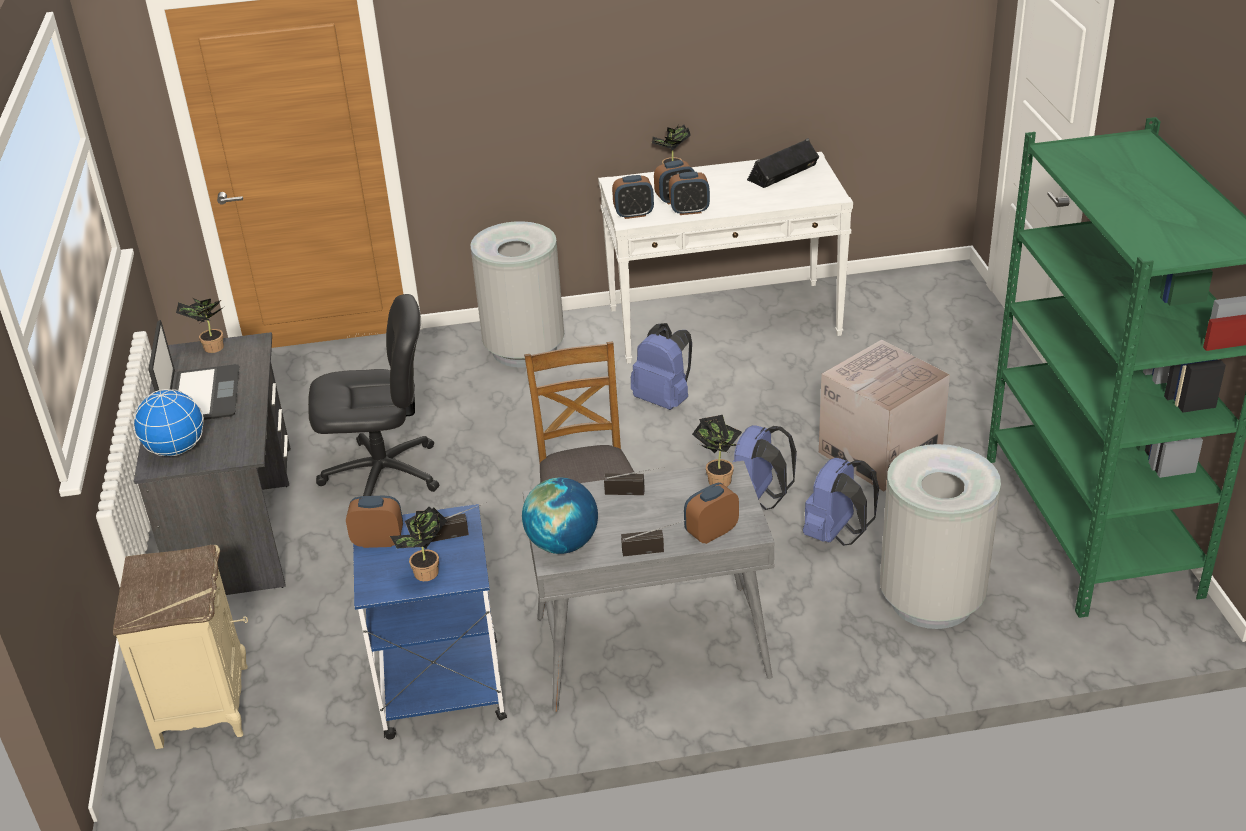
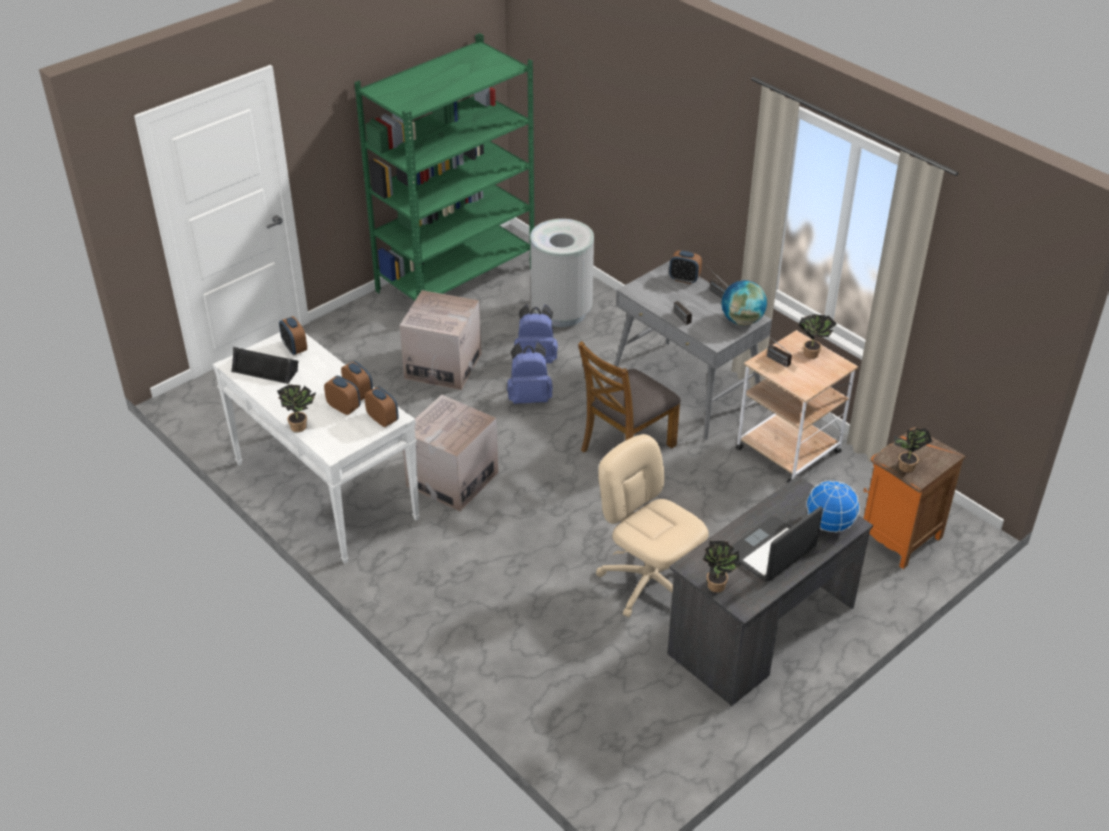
camera: 125 degrees left, 5 degrees up
beige nightstand [113,545,248,749] -> orange nightstand [863,427,966,569]
black office chair [308,294,440,496] -> beige office chair [596,434,709,617]
alarm clock [346,496,403,548] -> alarm clock moved to [279,316,307,355]
blue cart [353,504,507,740] -> beige cart [736,330,858,483]
grey trash can [470,221,564,367] -> none
blue backpack [631,323,692,410] -> cardboard box [403,395,498,511]
potted plant [692,415,742,487] -> potted plant moved to [894,428,932,473]

